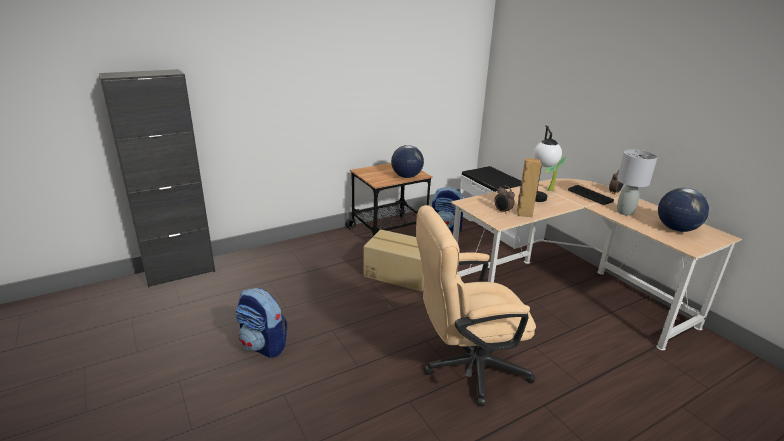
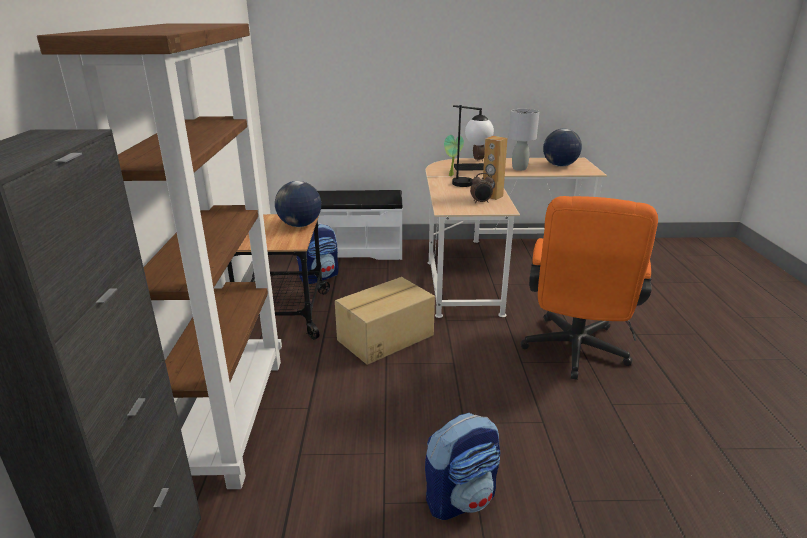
camera: 60 degrees left, 0 degrees up
beige office chair [416,205,536,406] -> orange office chair [520,196,658,380]
none -> brown bookcase [37,23,282,489]

